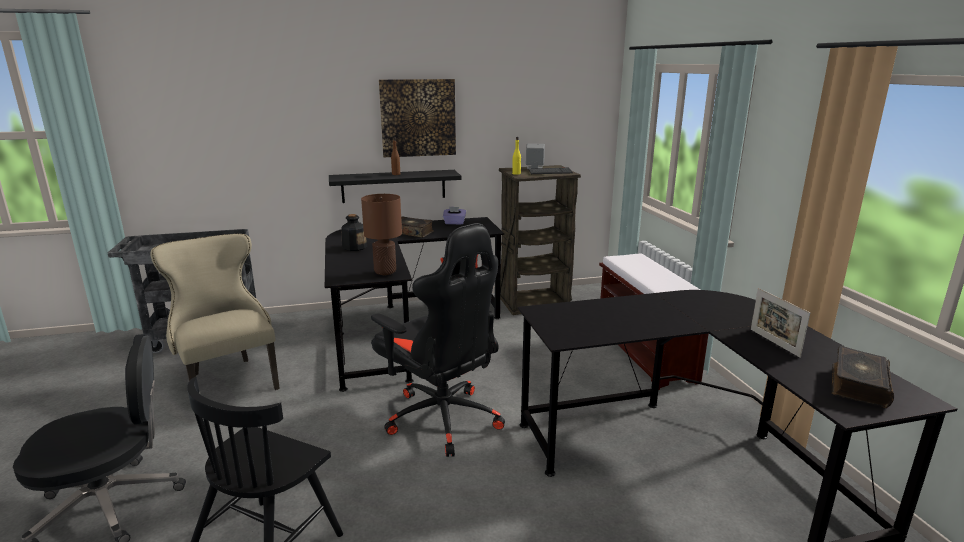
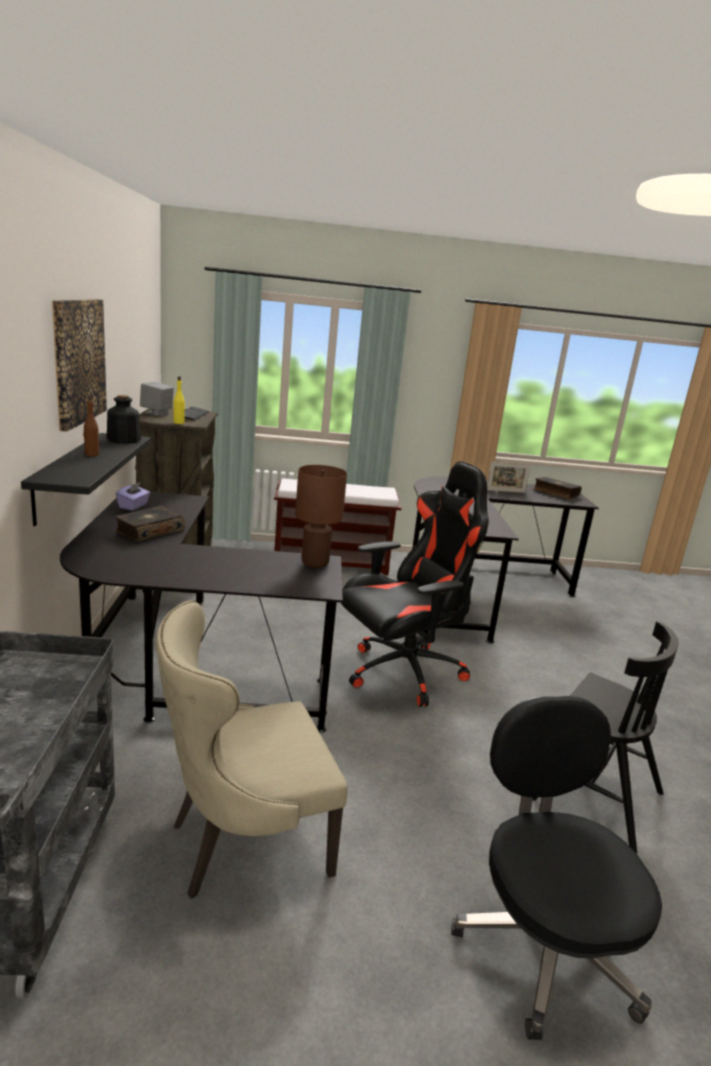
camera: 80 degrees left, 0 degrees up
bottle [341,214,367,251] -> bottle moved to [107,395,141,444]

